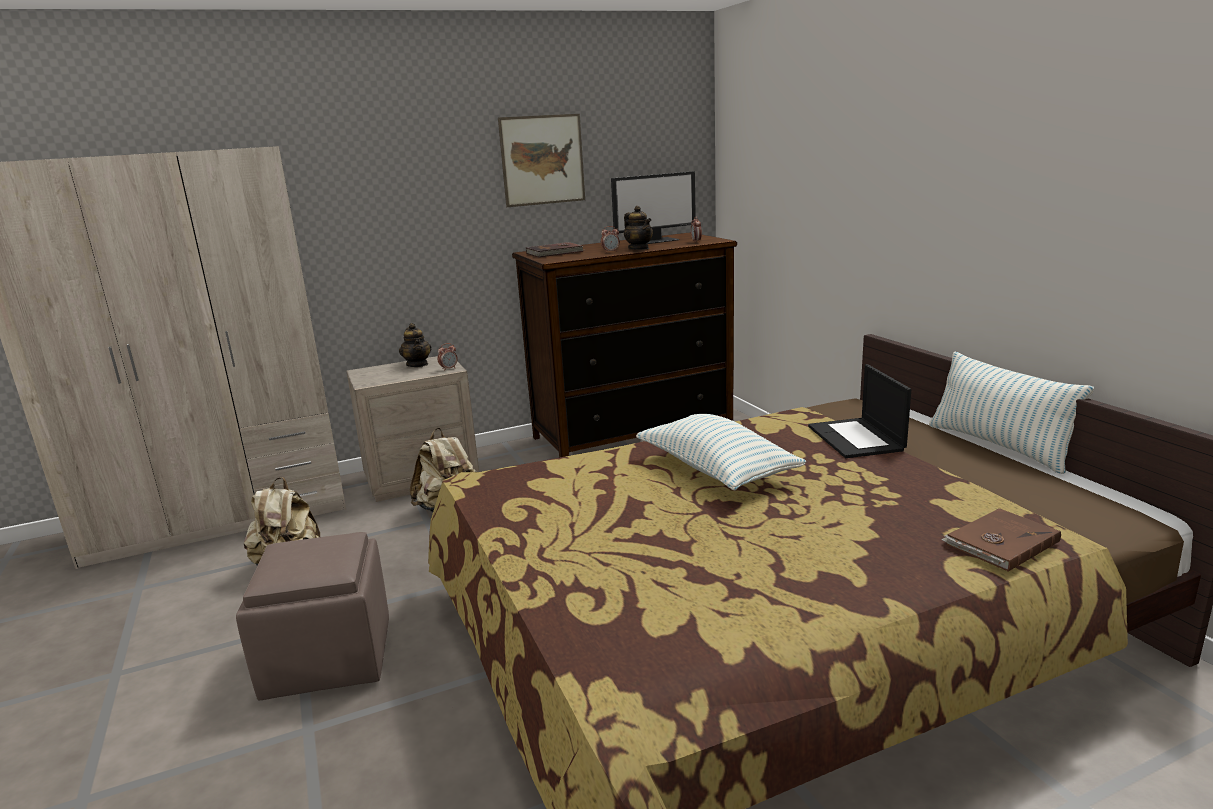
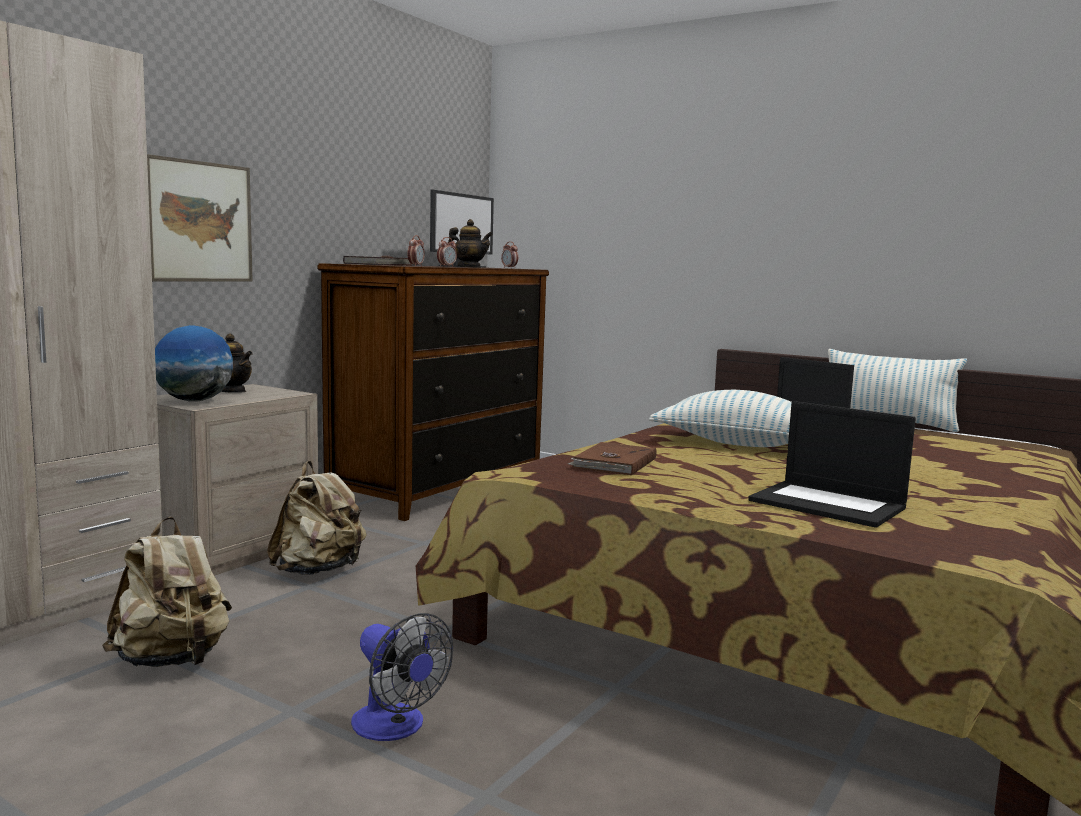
camera: 35 degrees left, 10 degrees down
brown ottoman [236,532,389,701] -> fan [351,613,453,741]
alarm clock [437,343,458,371] -> alarm clock moved to [407,235,425,266]
picture [498,114,585,207] -> picture moved to [147,154,253,281]
brown book [941,508,1061,571] -> brown book moved to [568,442,657,476]
none -> globe [155,325,233,401]
none -> laptop [748,401,916,528]

